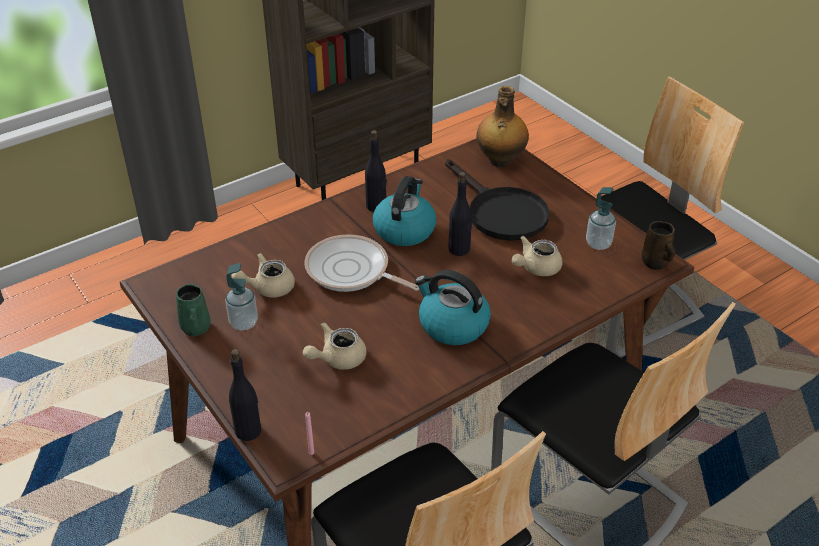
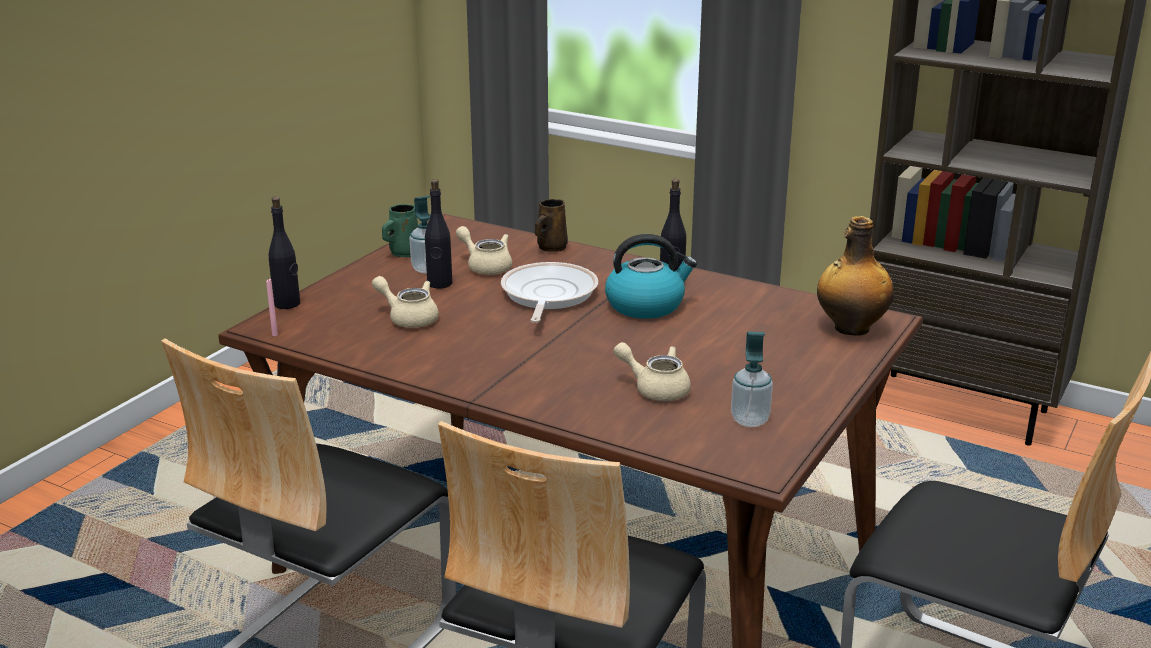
camera: 65 degrees right, 15 degrees down
kettle [415,270,491,345] -> none
black frying pan [445,159,549,241] -> none
black bottle [448,172,472,256] -> black bottle moved to [425,179,452,289]
brown mug [642,221,675,270] -> brown mug moved to [535,199,568,252]

